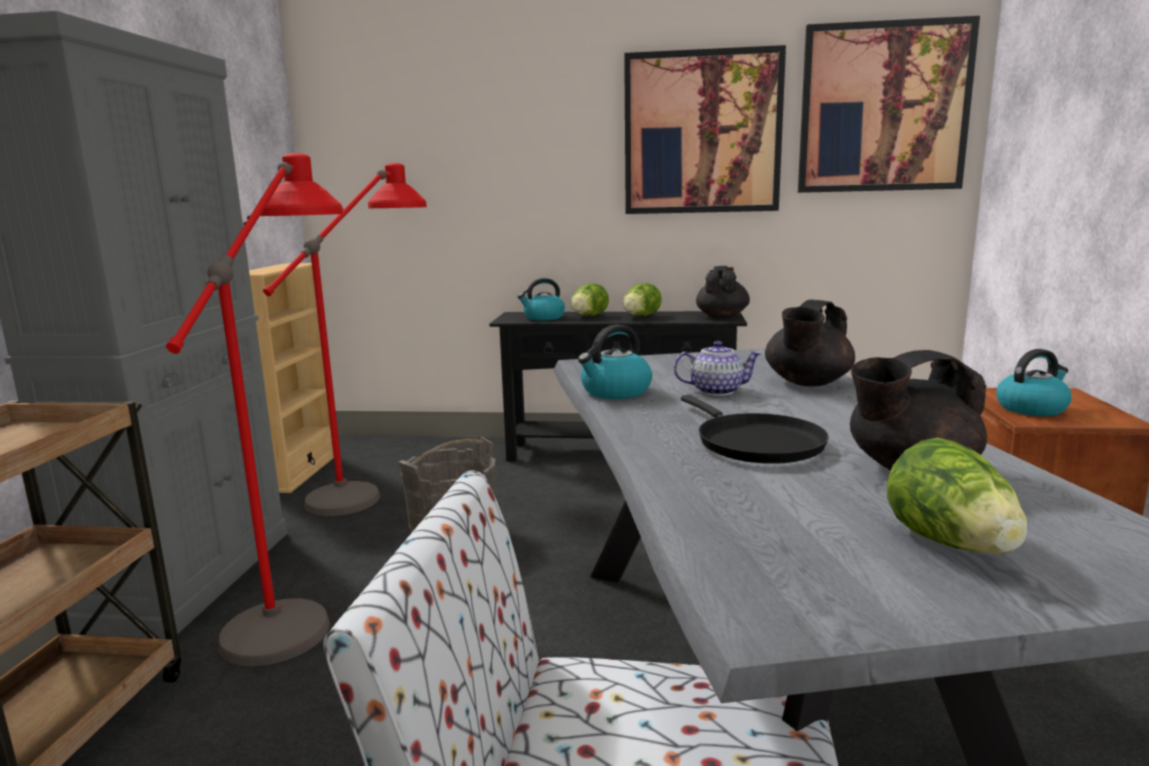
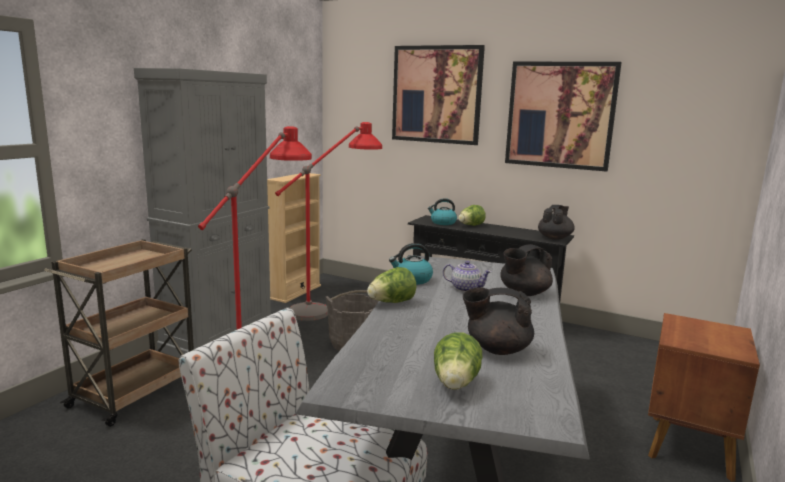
camera: 20 degrees right, 0 degrees up
lettuce [623,283,662,316] -> lettuce moved to [367,267,416,303]
black frying pan [681,395,829,464] -> none
picture [798,16,980,193] -> picture moved to [392,45,485,145]
kettle [996,349,1072,416] -> none

